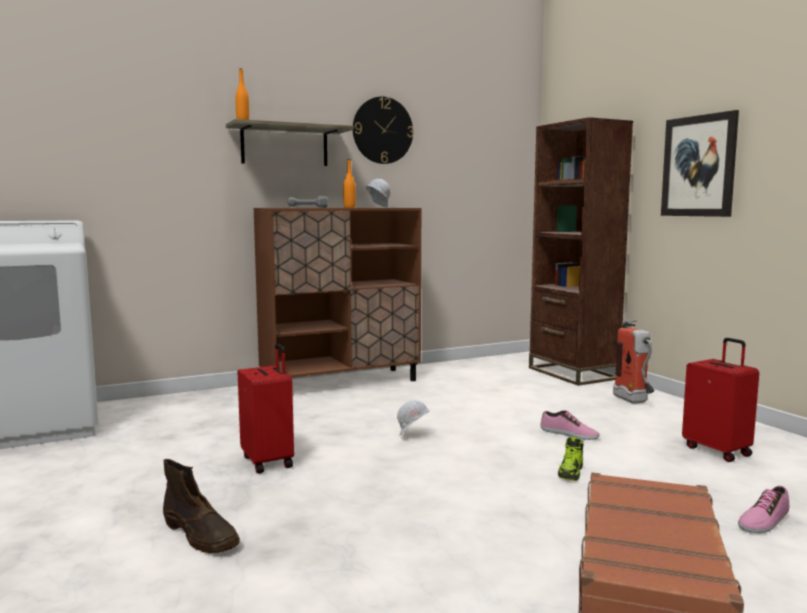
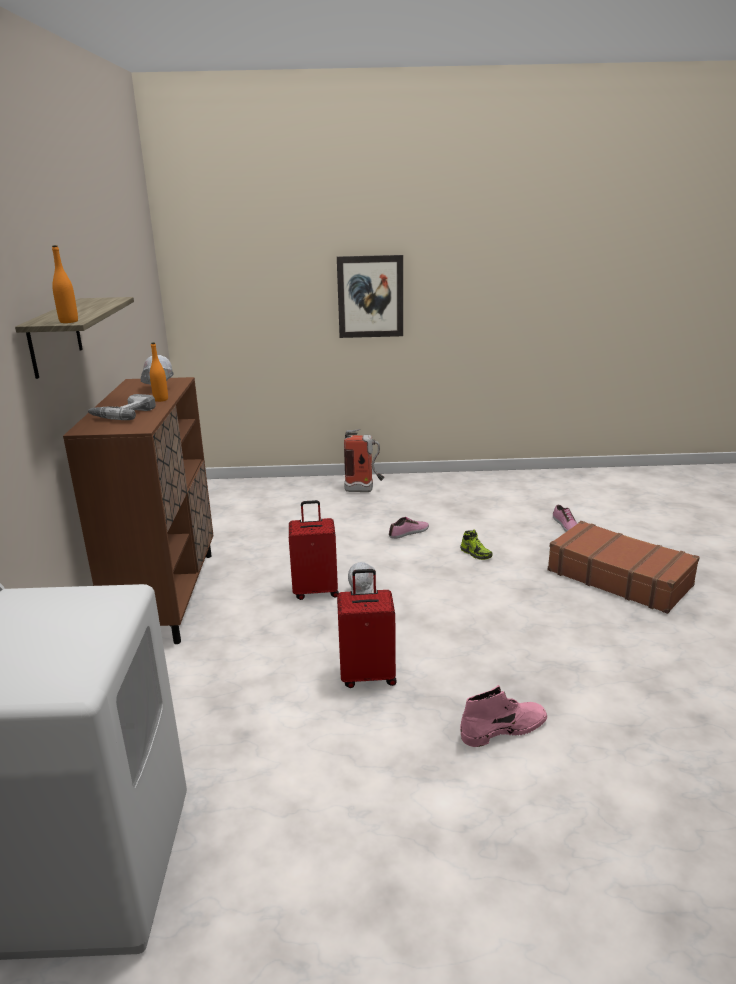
camera: 65 degrees left, 15 degrees up
brown boot [163,459,240,553] -> pink boot [460,685,547,747]
wall clock [353,97,414,164] -> none
brown bookcase [529,117,633,386] -> none
red suitcase [682,338,759,462] -> red suitcase moved to [289,500,339,600]

